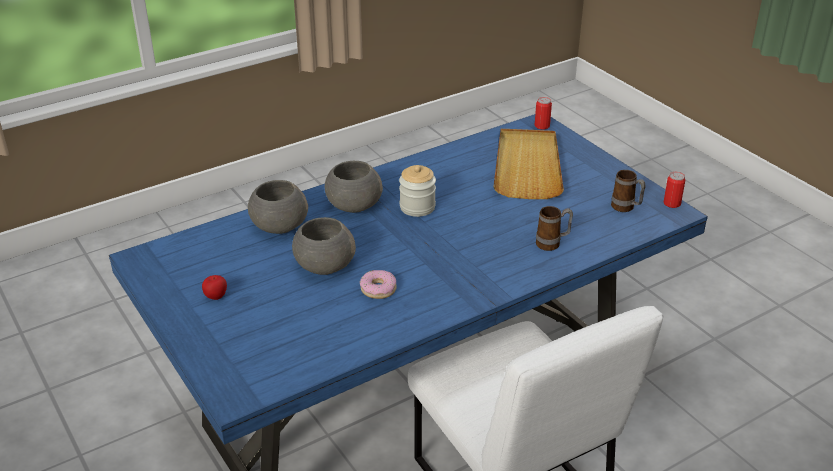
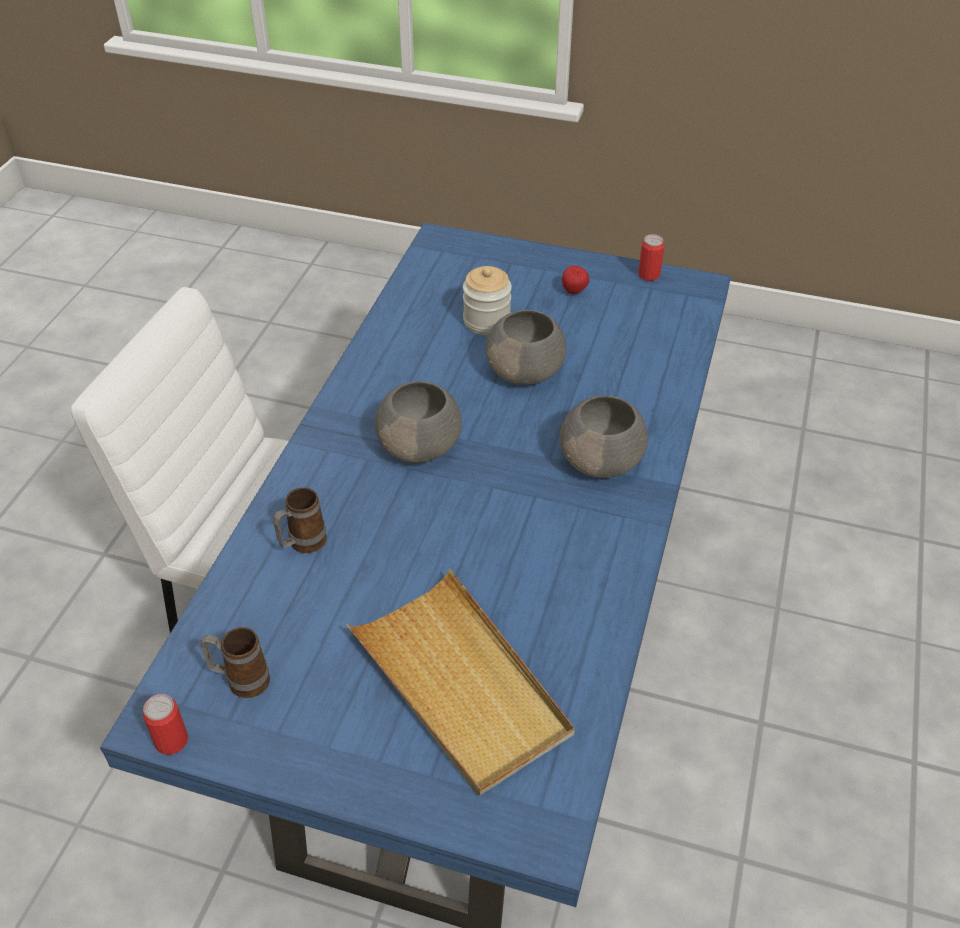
camera: 140 degrees right, 10 degrees up
grey bowl [248,180,308,234] -> grey bowl moved to [375,381,462,463]
donut [360,270,397,299] -> none
jar [399,165,436,217] -> jar moved to [463,266,512,335]
can [535,97,552,130] -> can moved to [638,234,665,281]

